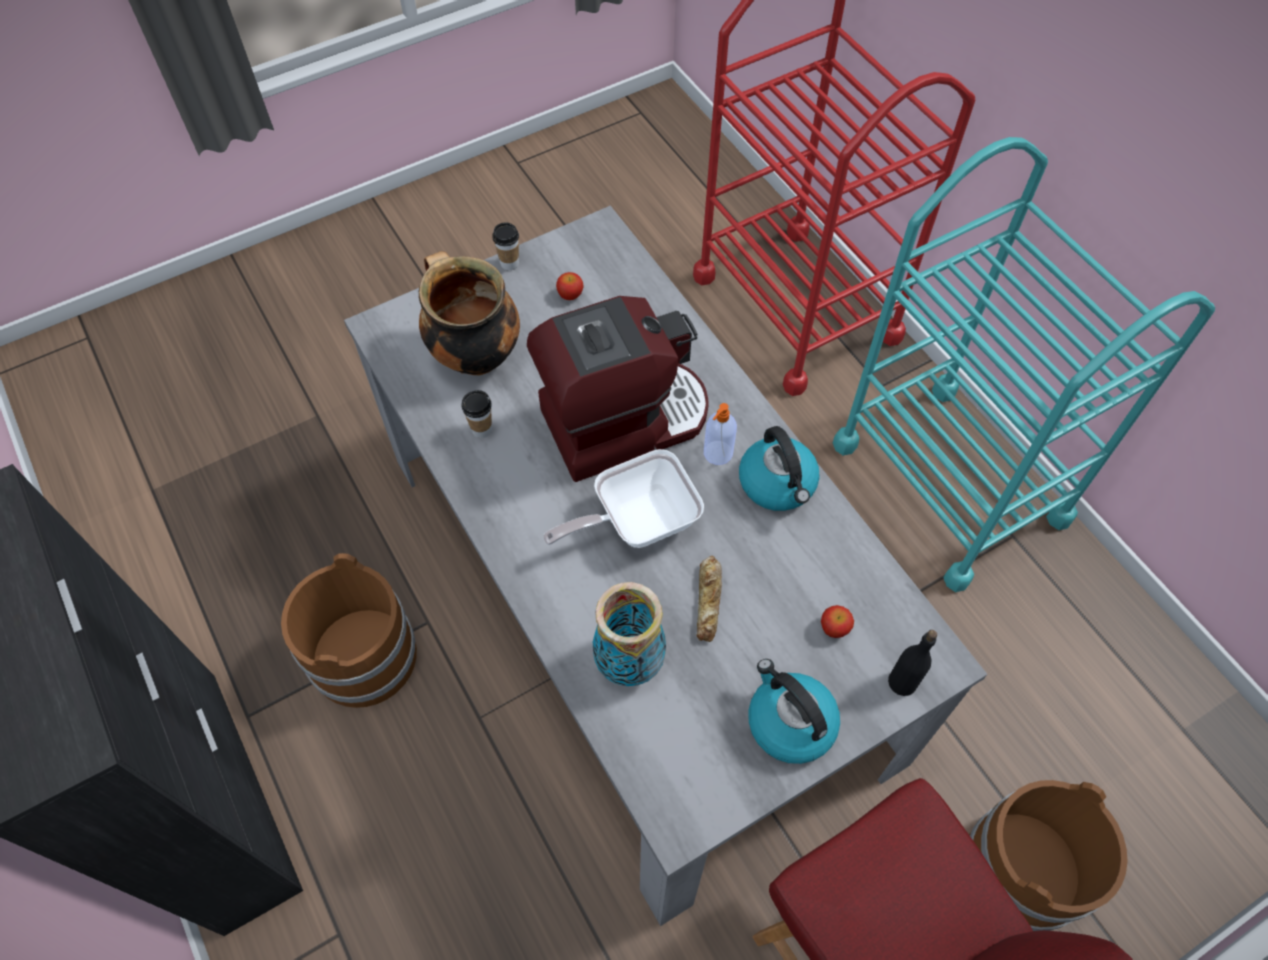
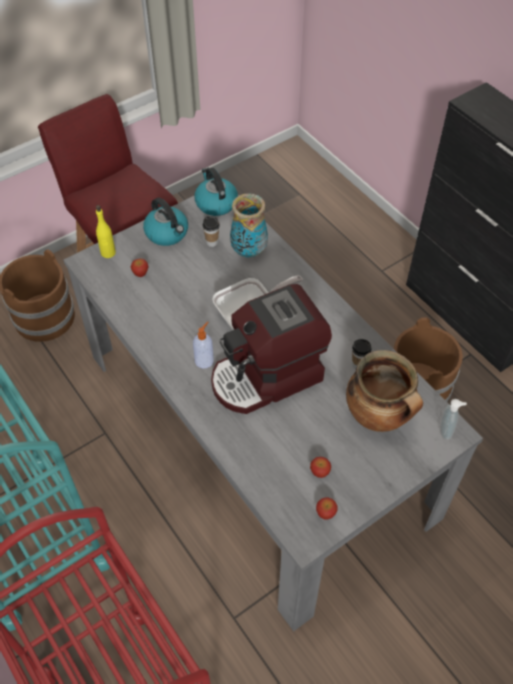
camera: 175 degrees right, 5 degrees down
cup [492,223,519,270] -> cup moved to [203,216,220,247]
bread [697,556,722,642] -> none
kettle [739,426,820,511] -> kettle moved to [195,168,238,216]
black bottle [888,630,937,696] -> yellow bottle [96,205,116,258]
none -> apple [316,497,338,519]
none -> soap dispenser [440,399,467,440]

